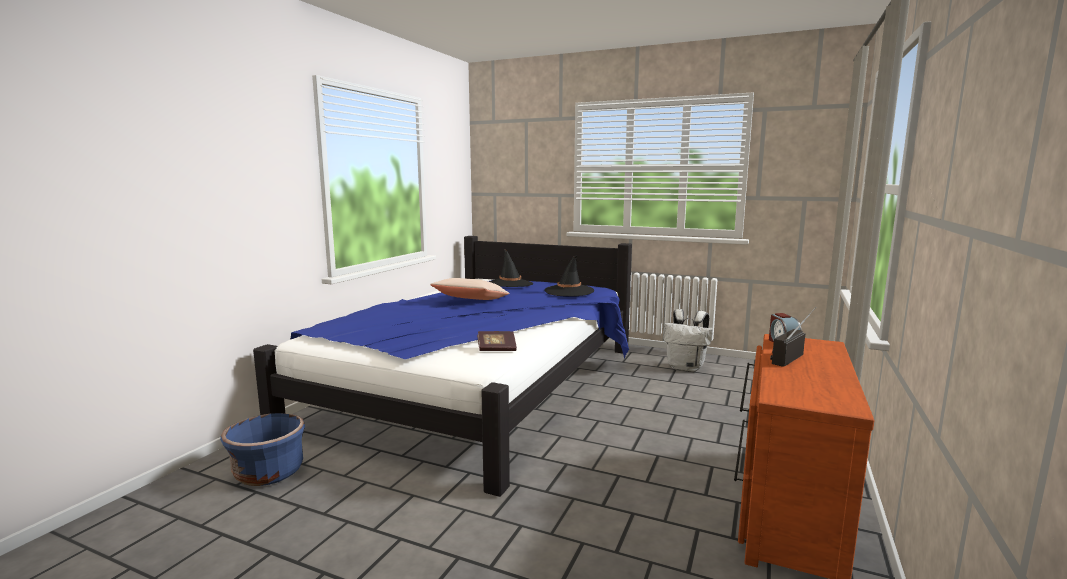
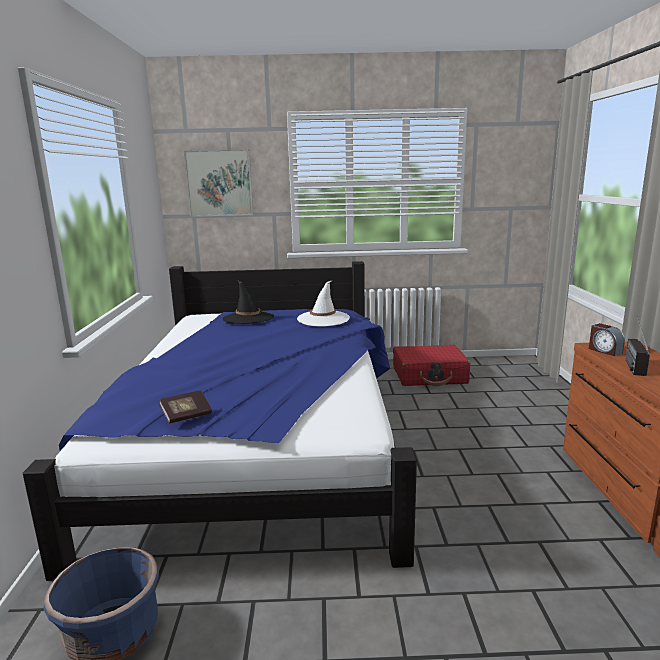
camera: 25 degrees left, 5 degrees up
beige pillow [430,278,510,300] -> none
book [477,331,517,351] -> book moved to [159,390,212,424]
black hat [544,255,594,296] -> white hat [297,281,350,327]
white backpack [663,309,713,372] -> red suitcase [393,345,470,386]
none -> picture [184,149,254,217]

